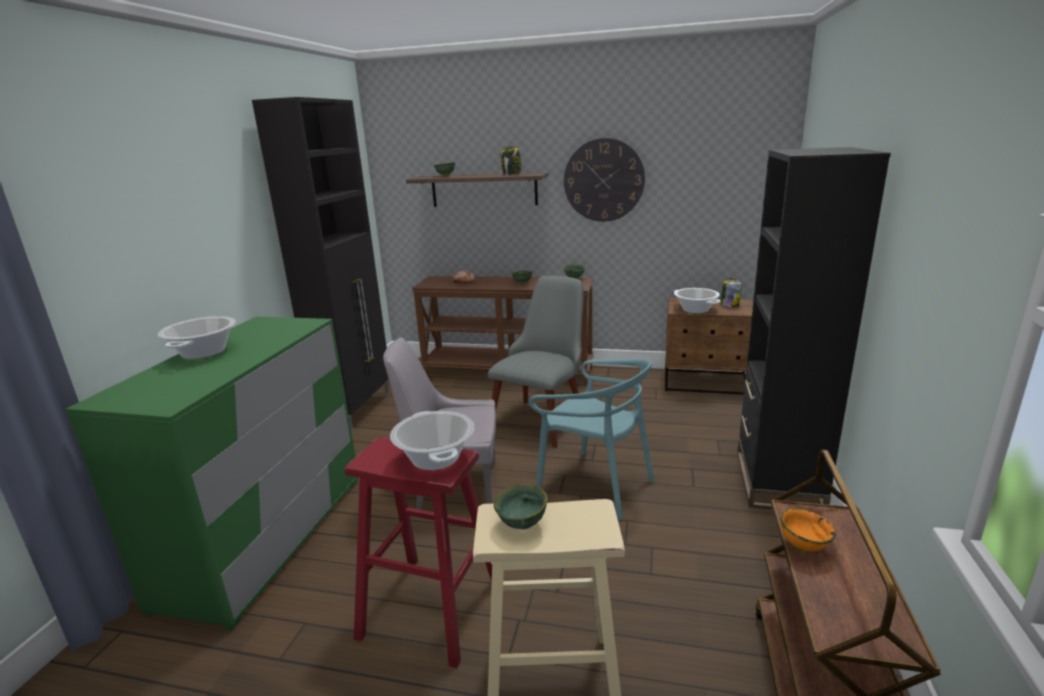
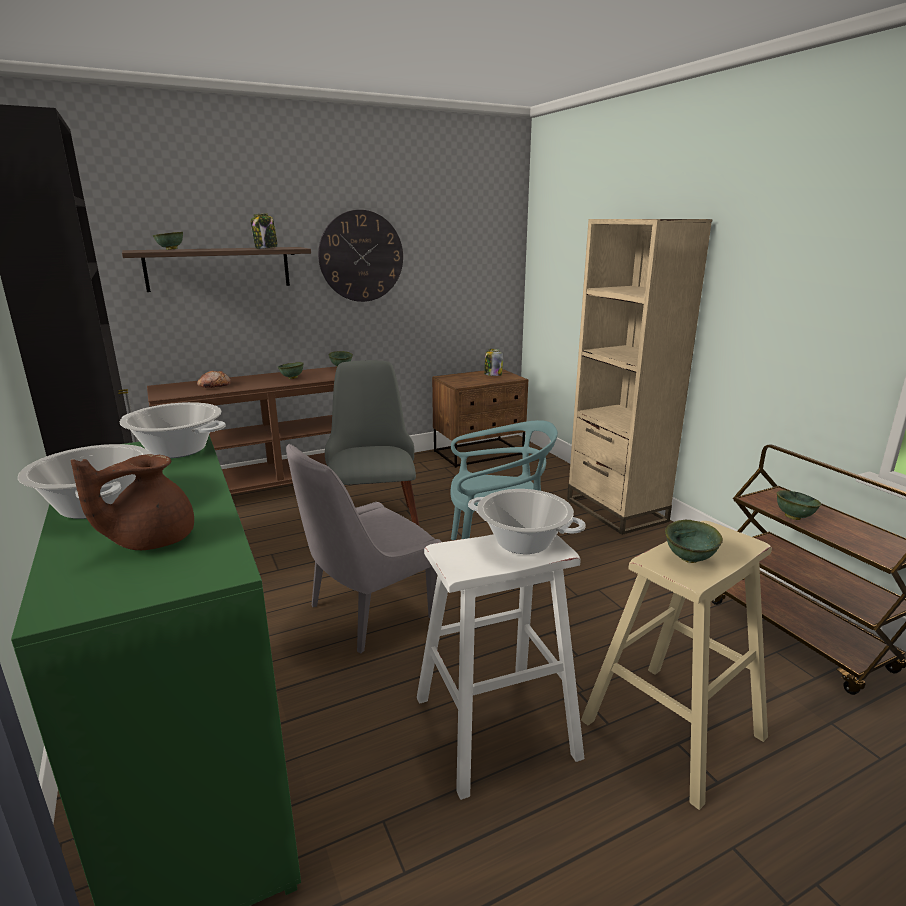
camera: 40 degrees left, 0 degrees up
red stool [345,437,492,668] -> white stool [417,534,584,800]
cooking pot [674,288,721,313] -> cooking pot moved to [120,402,226,458]
black bookcase [737,147,891,510] -> beige bookcase [567,219,712,535]
orange bowl [780,508,836,552] -> green bowl [777,490,821,520]
none -> brown teapot [71,454,194,550]

